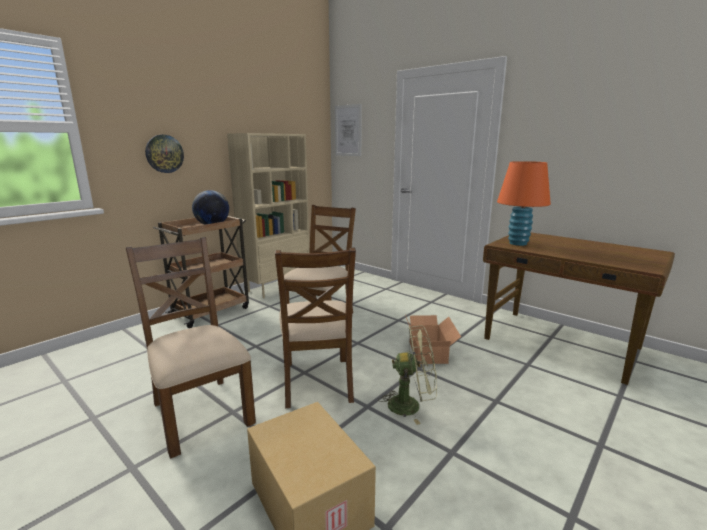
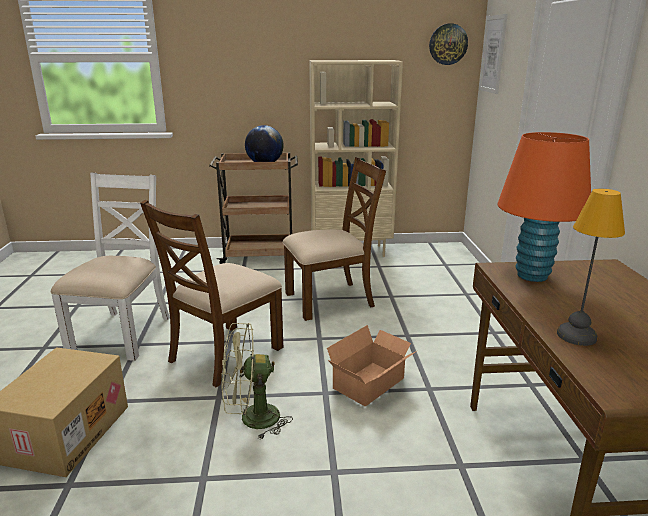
camera: 45 degrees right, 5 degrees up
brown chair [126,237,256,459] -> white chair [51,172,170,361]
wall clock [145,135,184,173] -> wall clock moved to [429,23,468,65]
green fan [378,326,437,425] -> green fan turned 120 degrees clockwise [221,323,293,440]
none -> table lamp [557,189,625,346]

